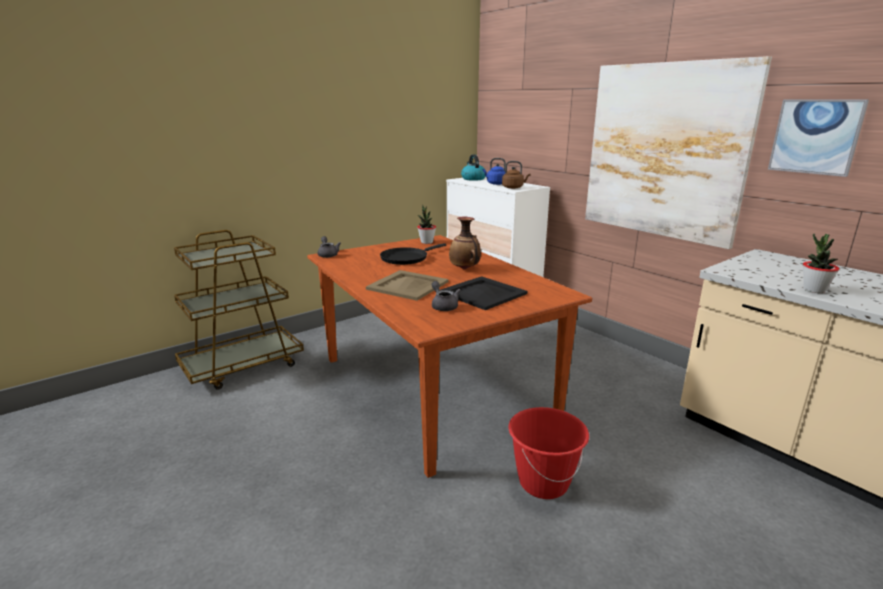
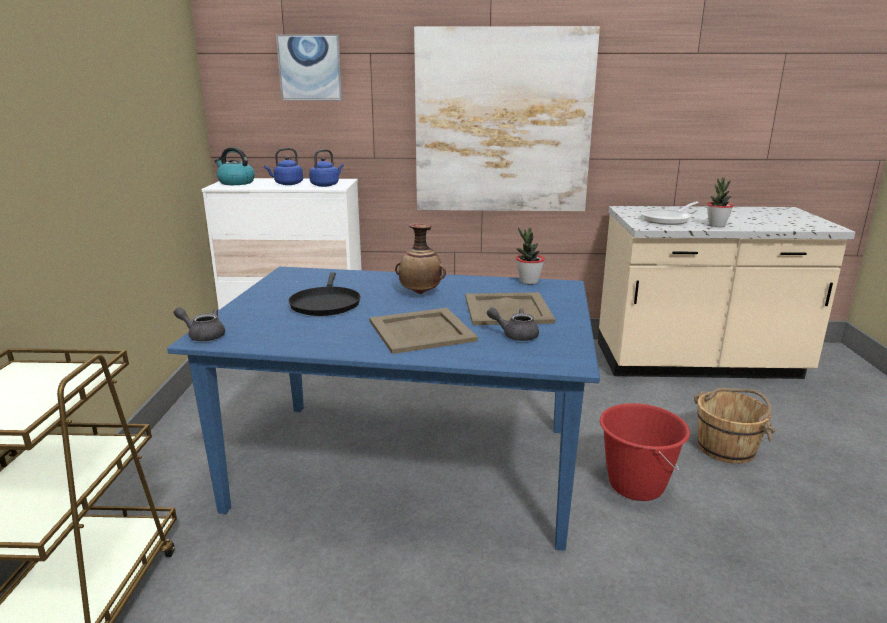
camera: 50 degrees left, 0 degrees up
brown dining table [307,235,592,478] -> blue dining table [167,267,600,551]
potted plant [417,205,436,244] -> potted plant moved to [516,227,545,284]
black tray [439,276,527,310] -> beige tray [465,292,556,325]
brown kettle [502,161,530,189] -> blue kettle [309,149,344,187]
picture [768,100,869,177] -> picture moved to [276,34,343,101]
none -> frying pan [641,201,699,225]
none -> brown bucket [694,388,775,464]

